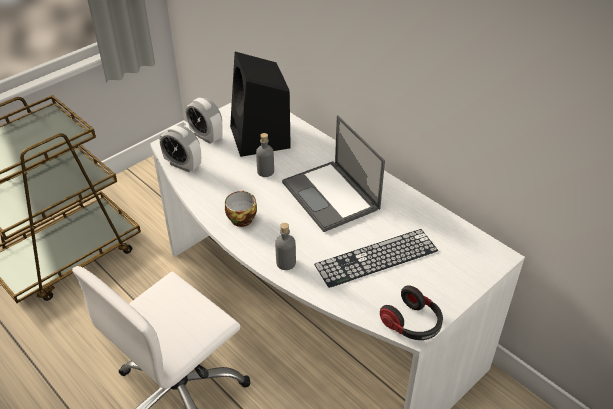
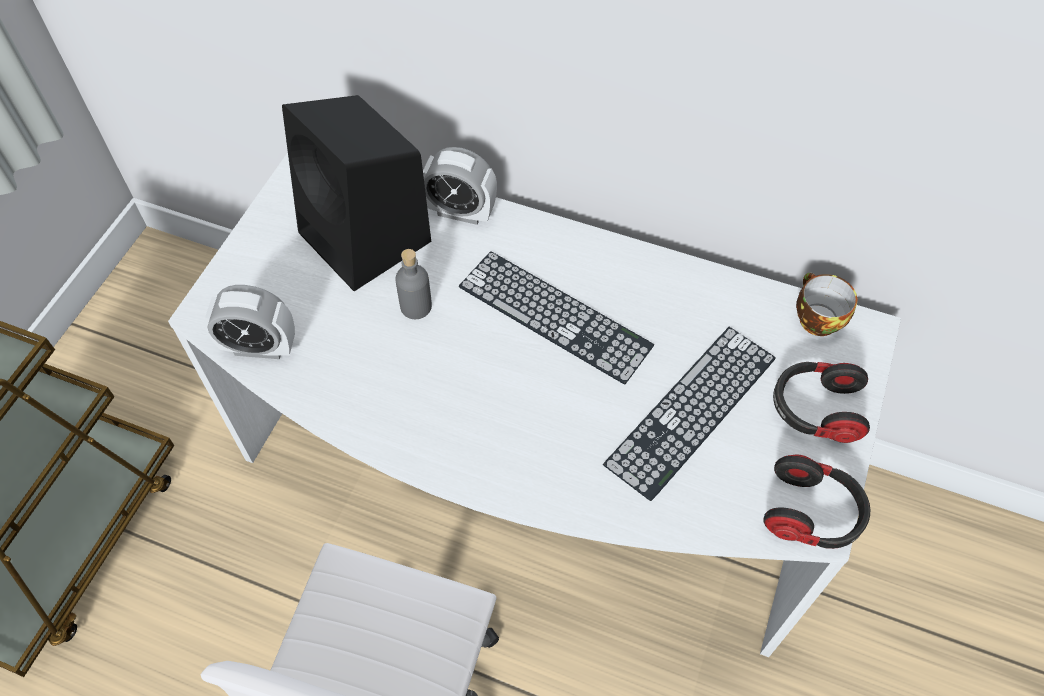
camera: 25 degrees left, 15 degrees up
alarm clock [186,98,223,144] -> alarm clock moved to [423,147,497,225]
cup [225,191,257,227] -> cup moved to [796,273,857,336]
grey bottle [275,223,296,270] -> none
laptop [282,115,385,232] -> keyboard [459,251,654,384]
none -> headphones [773,362,870,443]

